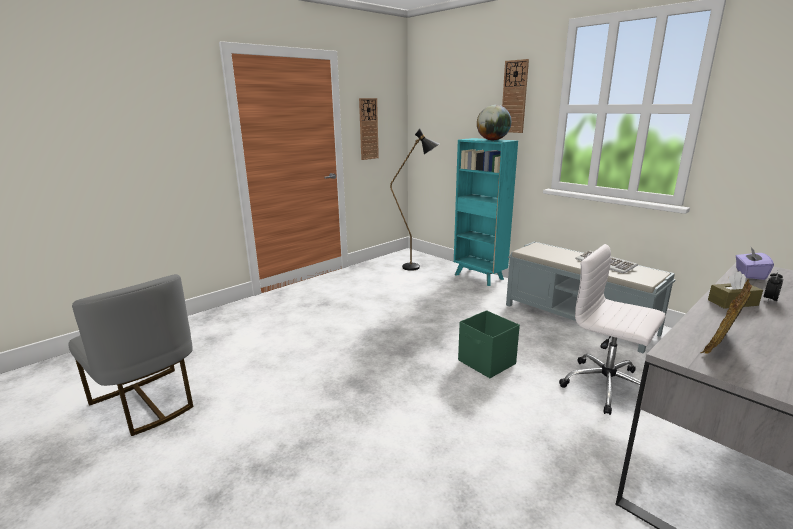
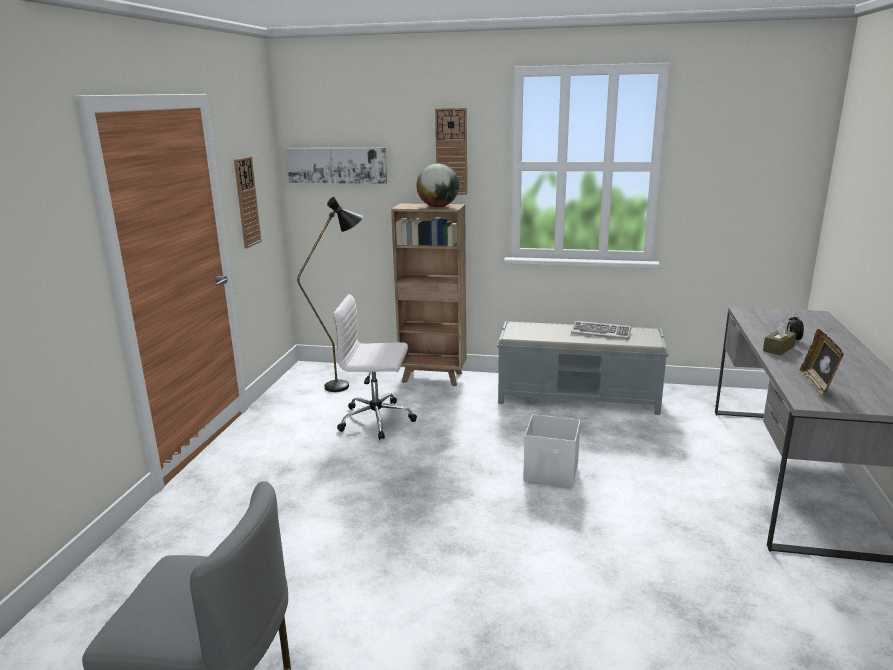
camera: 35 degrees left, 0 degrees up
turquoise bookcase [454,138,518,286] -> brown bookcase [391,203,466,386]
green storage box [458,310,520,378] -> white storage box [523,414,580,488]
white office chair [559,244,665,415] -> white office chair moved to [333,294,417,440]
purple tissue box [736,247,774,280] -> none
none -> picture [286,148,387,184]

